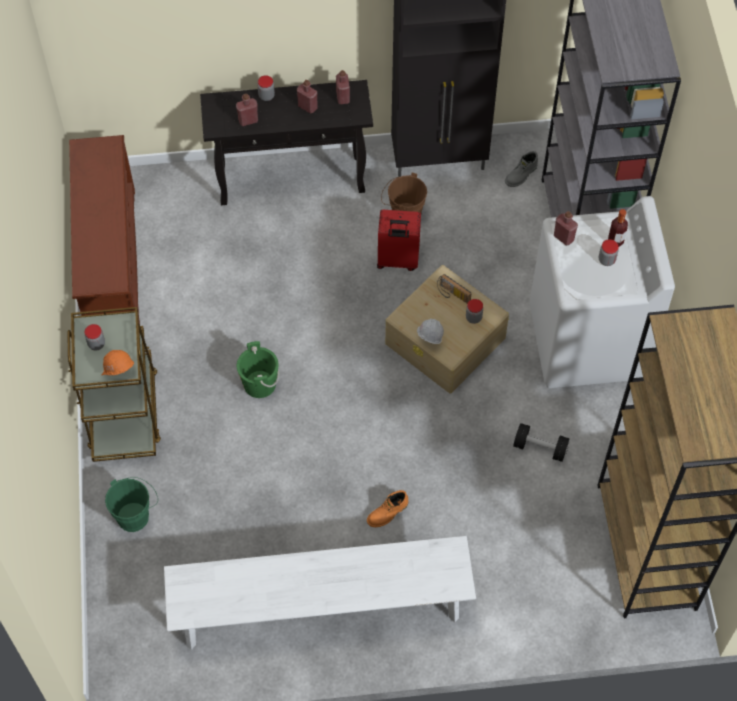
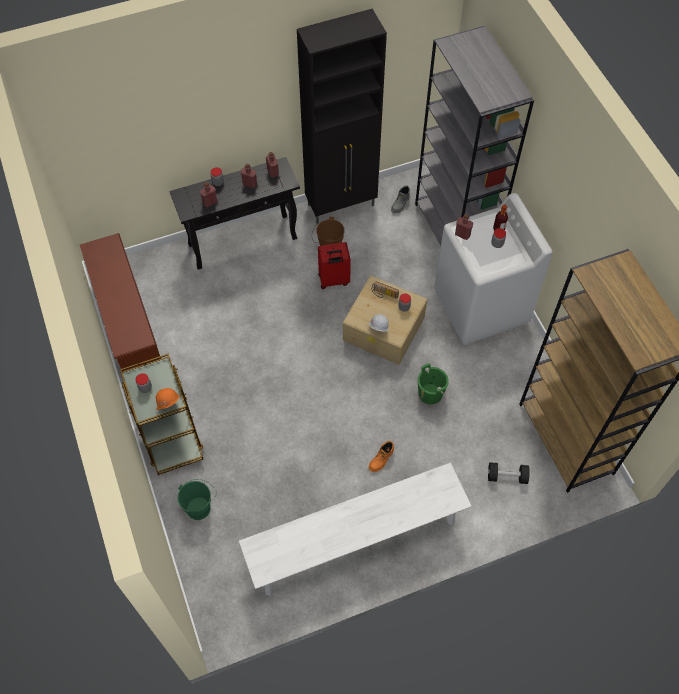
camera: 15 degrees left, 0 degrees up
green bucket [237,341,279,398] -> green bucket moved to [418,363,449,404]
black dumbbell [513,423,570,462] -> black dumbbell moved to [488,462,530,484]

